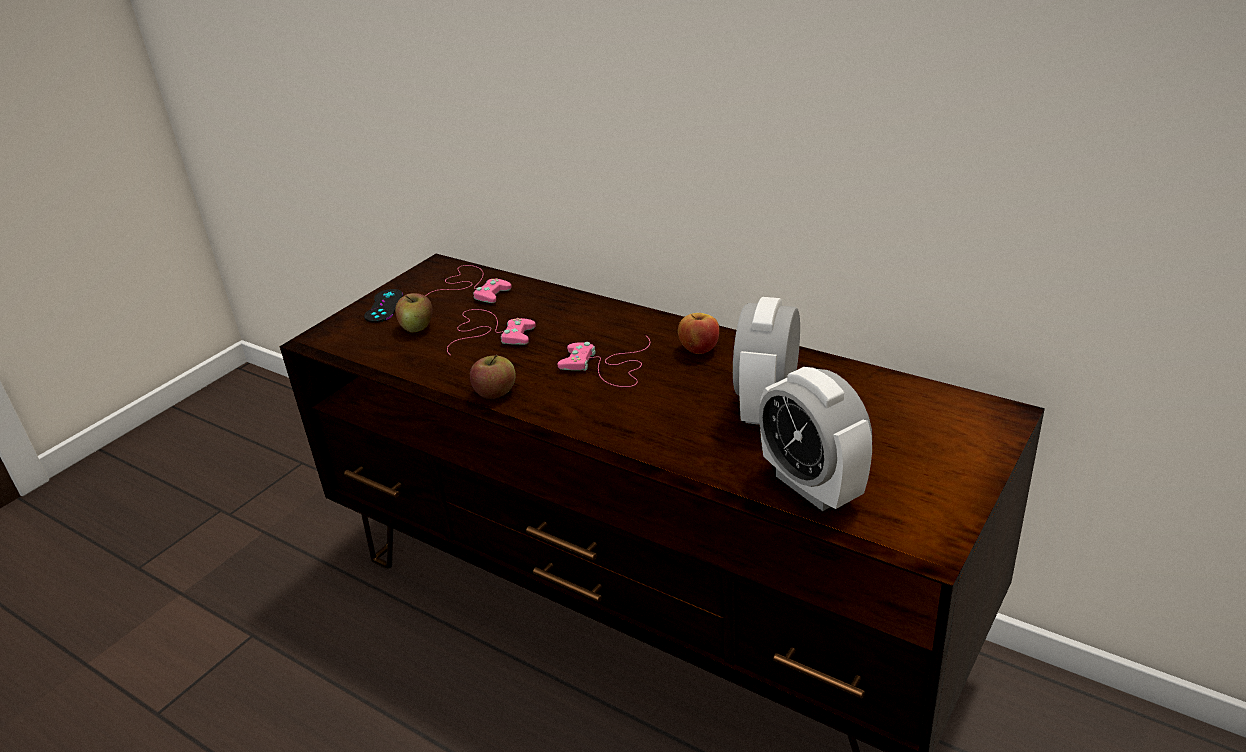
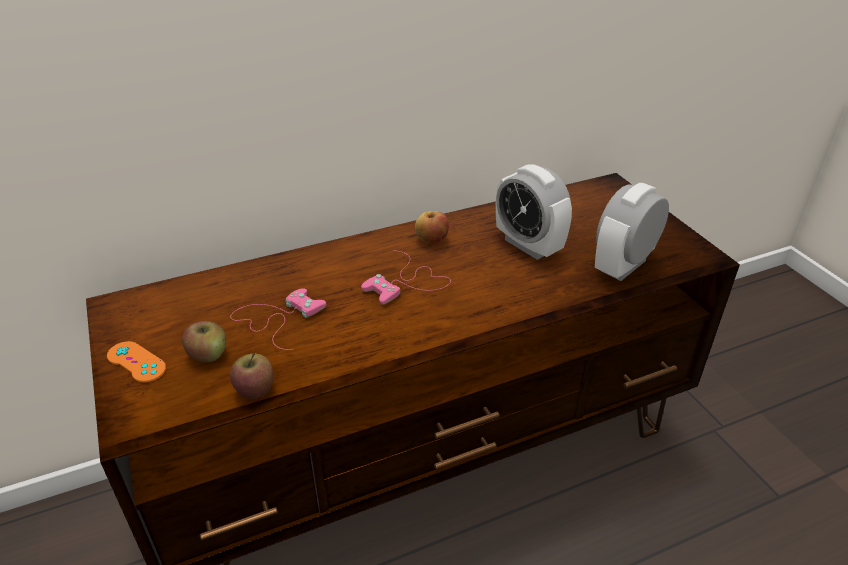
camera: 60 degrees left, 5 degrees up
black game controller [364,289,403,323] -> orange game controller [107,341,166,382]
pink game controller [426,265,512,303] -> none
apple [470,355,516,399] -> apple moved to [230,353,273,399]
alarm clock [759,367,872,511] -> alarm clock turned 135 degrees clockwise [595,183,669,281]

